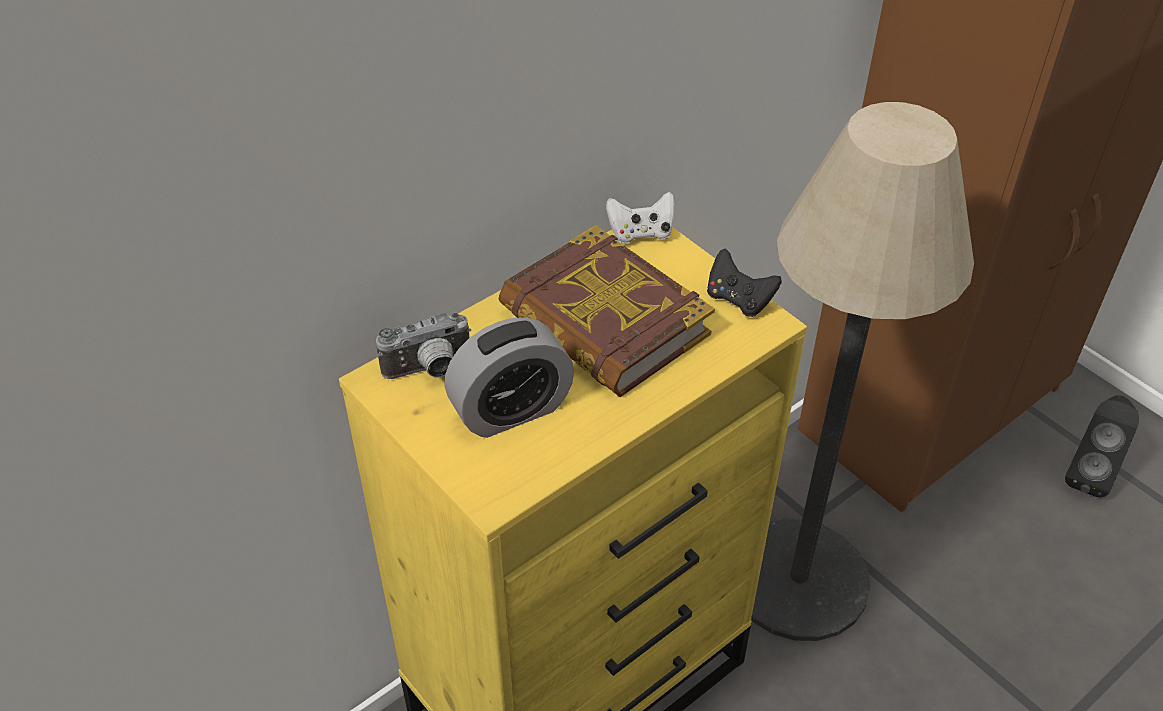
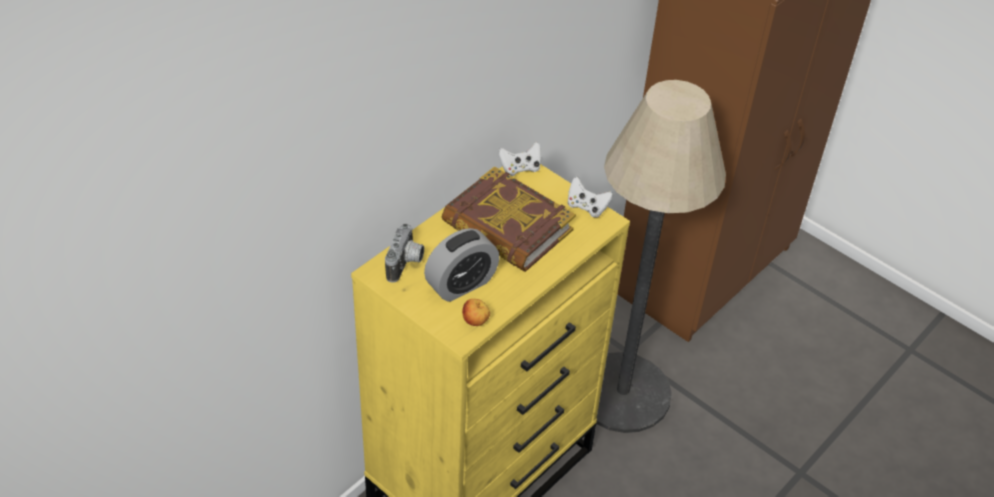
camera: 10 degrees left, 0 degrees up
camera [376,313,471,379] -> camera turned 45 degrees counterclockwise [385,224,424,283]
black game controller [707,249,782,317] -> white game controller [567,176,613,217]
black speaker [1065,395,1139,497] -> none
none -> apple [462,299,490,326]

